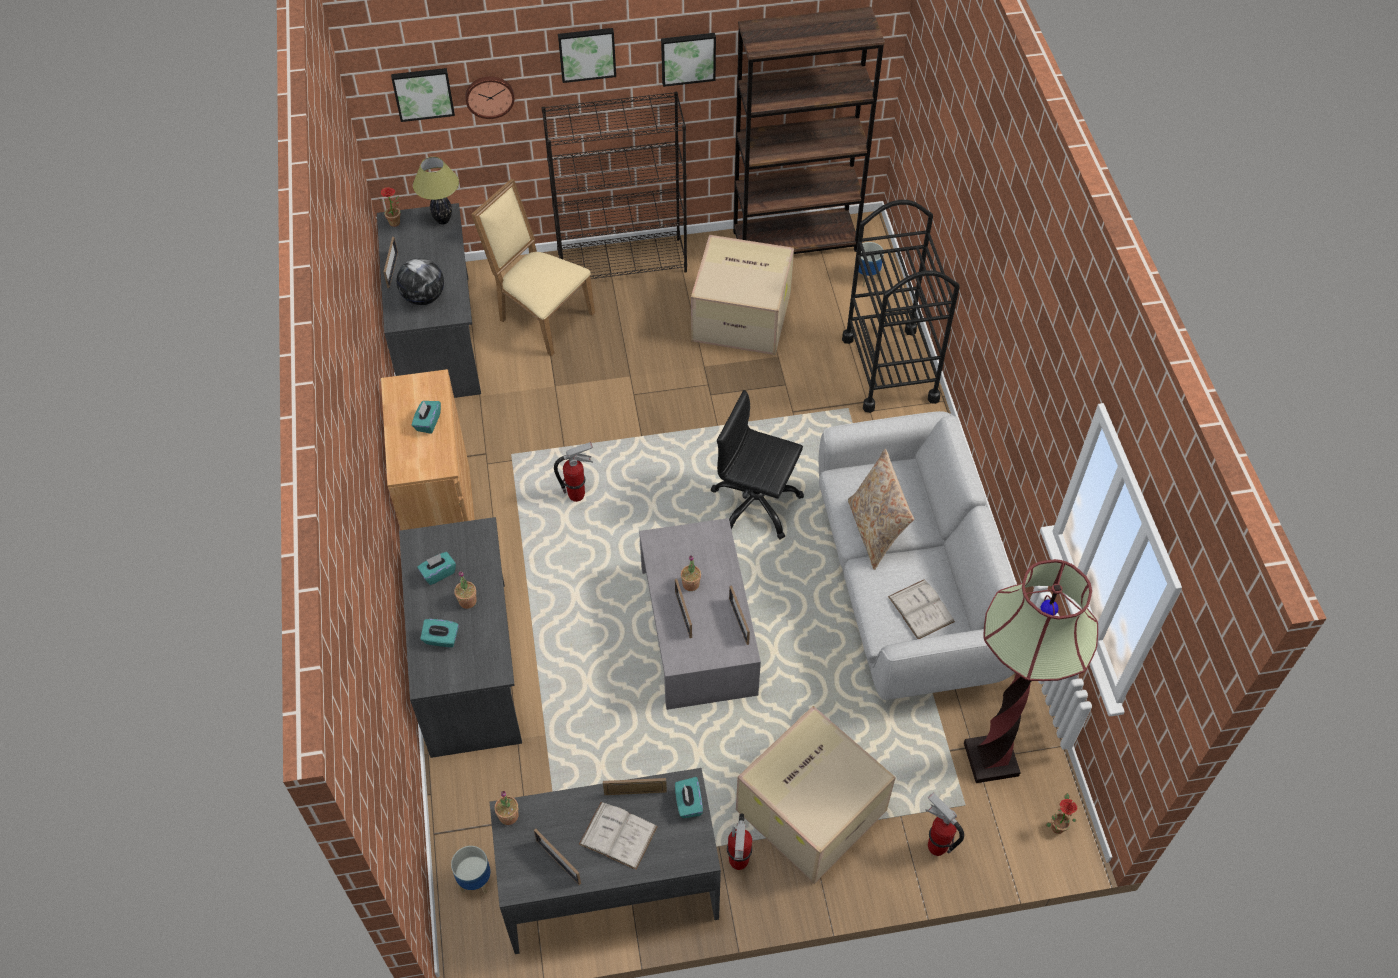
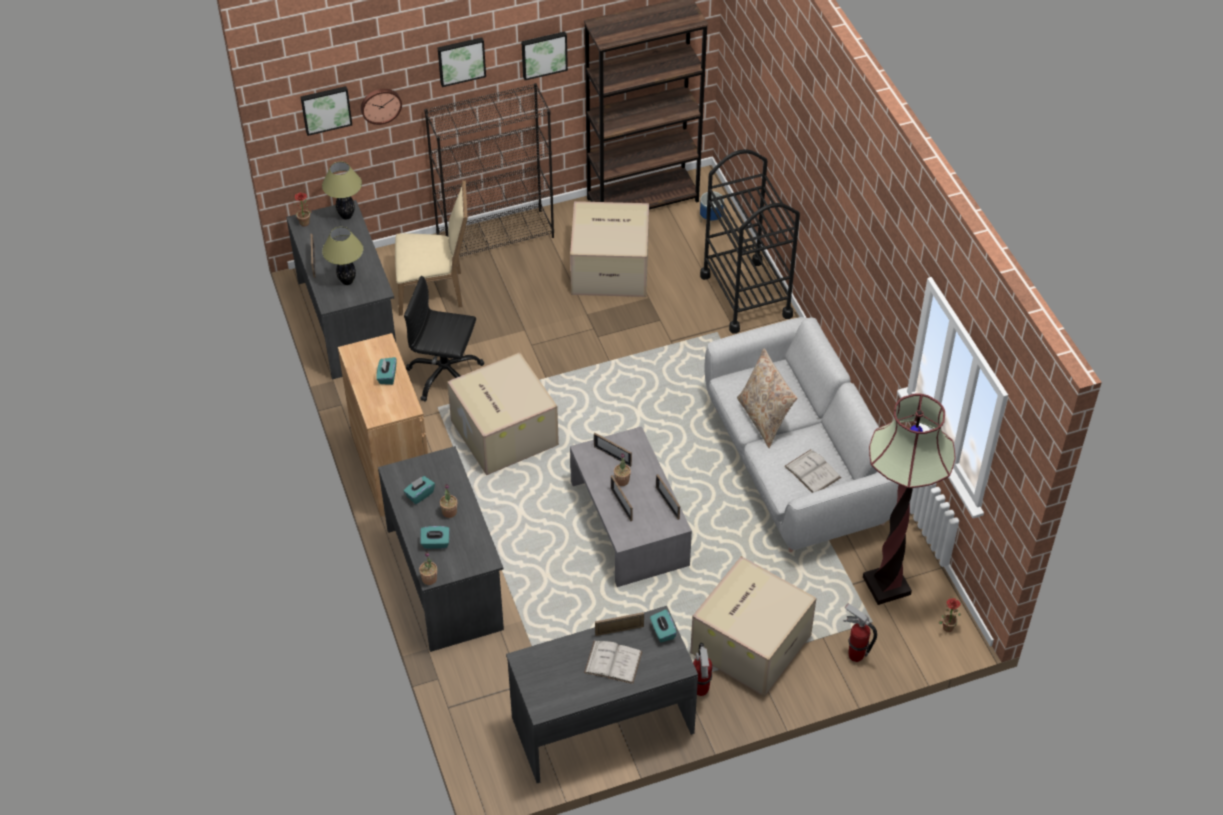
camera: 10 degrees left, 5 degrees down
globe [396,258,444,305] -> table lamp [322,227,363,285]
planter [451,846,491,894] -> none
beige chair [471,178,595,356] -> beige chair turned 150 degrees clockwise [395,180,468,316]
potted plant [494,791,518,825] -> potted plant moved to [419,552,437,585]
picture frame [534,828,581,885] -> picture frame moved to [594,433,632,467]
fire extinguisher [554,442,593,502] -> cardboard box [447,352,559,475]
black office chair [711,390,804,540] -> black office chair moved to [404,276,484,402]

